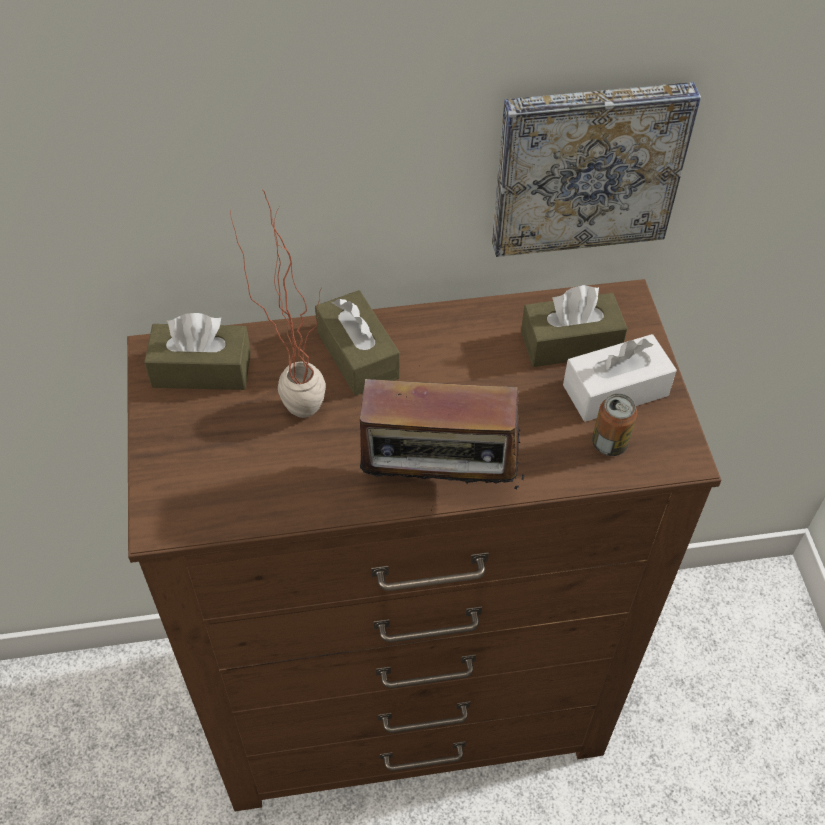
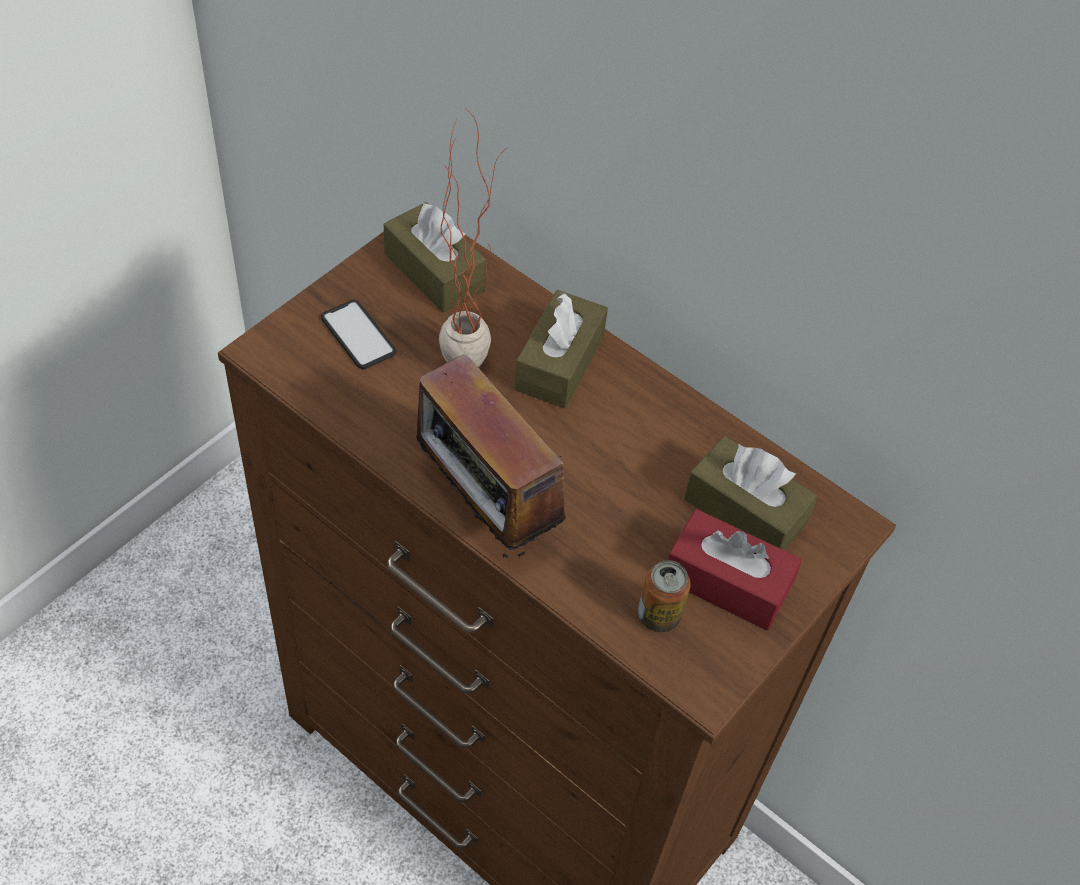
camera: 45 degrees right, 0 degrees up
picture [492,82,701,257] -> none
white tissue box [563,334,677,422] -> red tissue box [668,509,802,631]
none -> phone [321,300,396,369]

